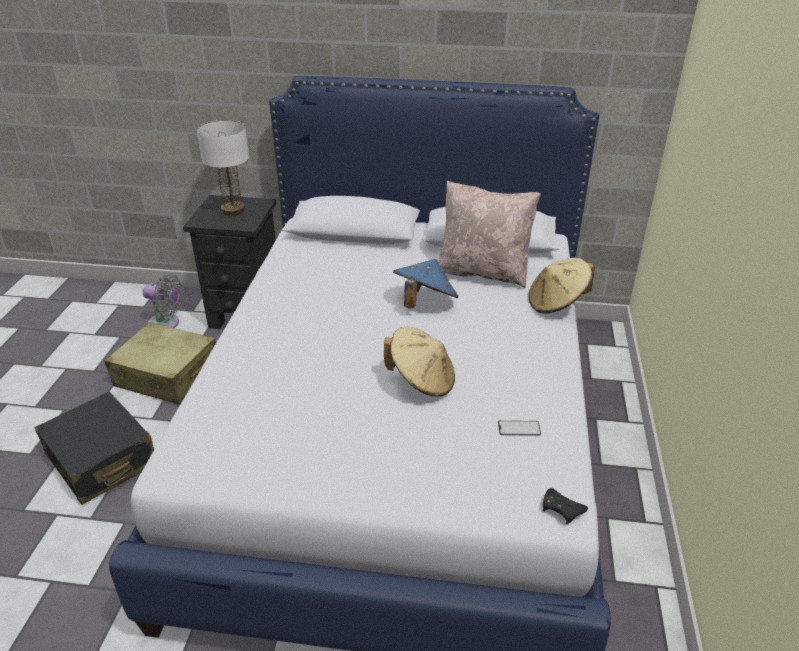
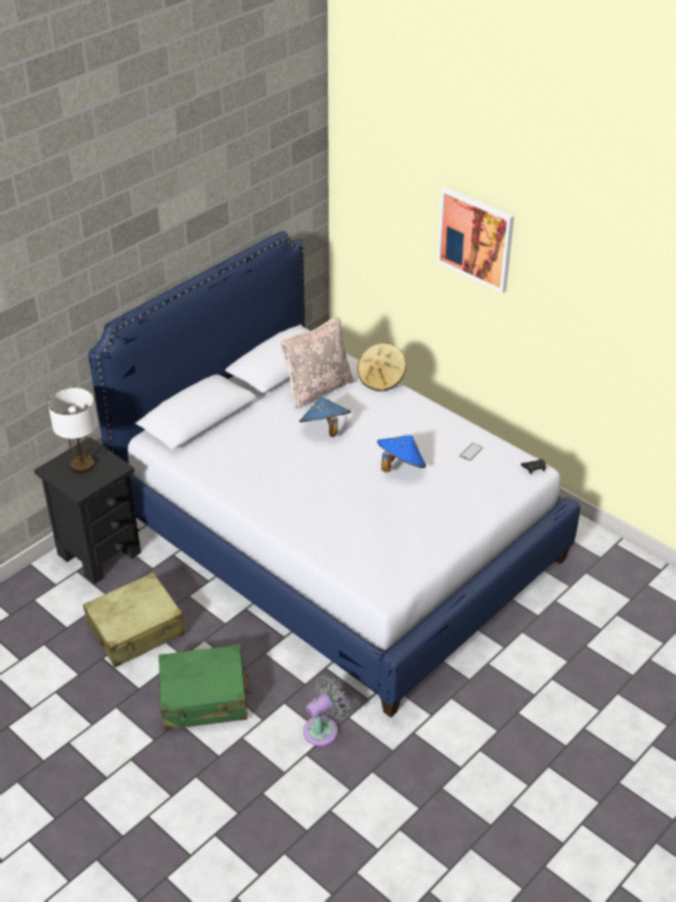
camera: 55 degrees left, 5 degrees up
black suitcase [34,392,154,505] -> green suitcase [159,644,252,730]
grey fan [143,274,183,328] -> grey fan moved to [303,675,351,746]
beige hat [384,327,455,397] -> blue hat [377,435,426,472]
none -> picture [437,186,514,293]

